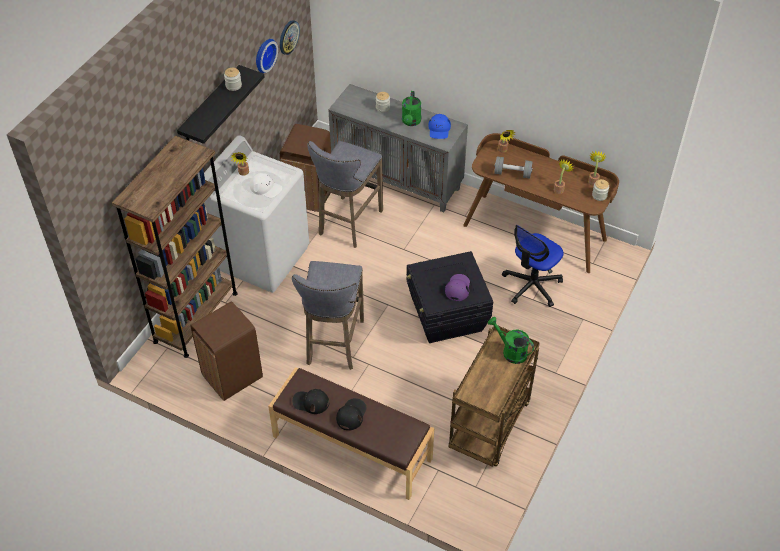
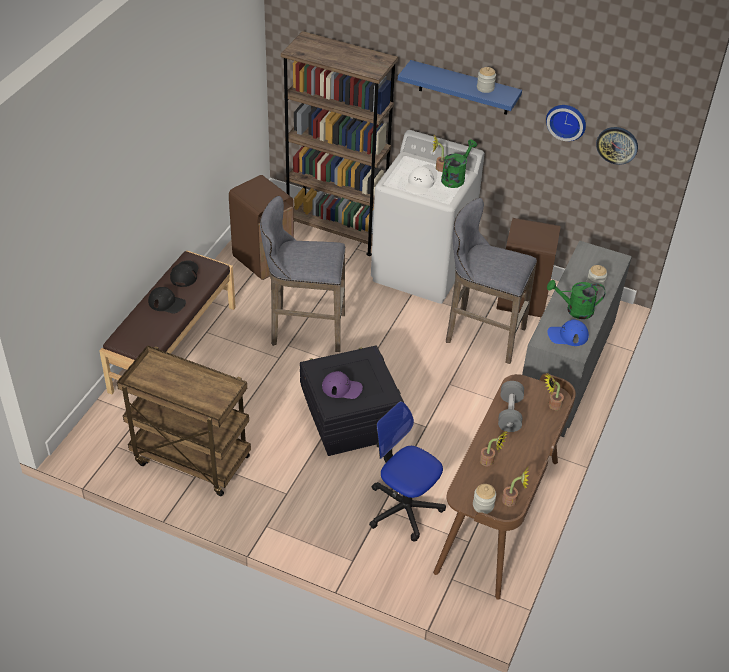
camera: 85 degrees right, 5 degrees down
black shelf [177,65,265,144] -> blue shelf [398,60,522,115]
green watering can [488,317,534,364] -> green watering can moved to [441,139,477,188]

